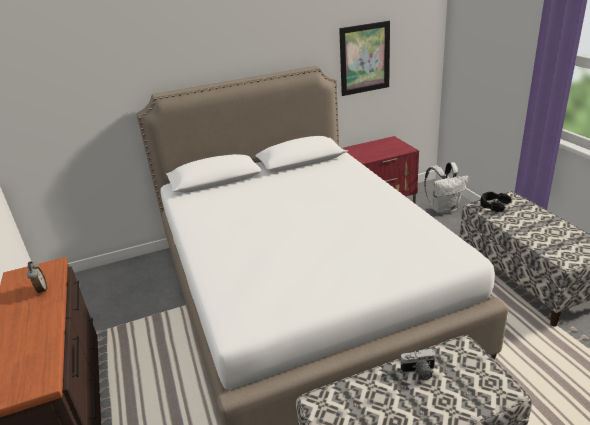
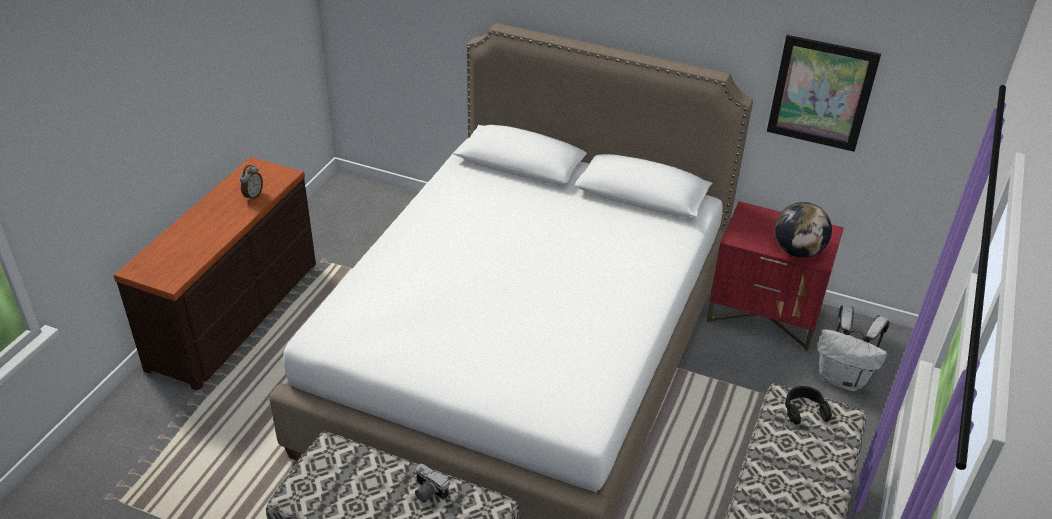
camera: 40 degrees right, 10 degrees up
none -> globe [775,202,832,258]

